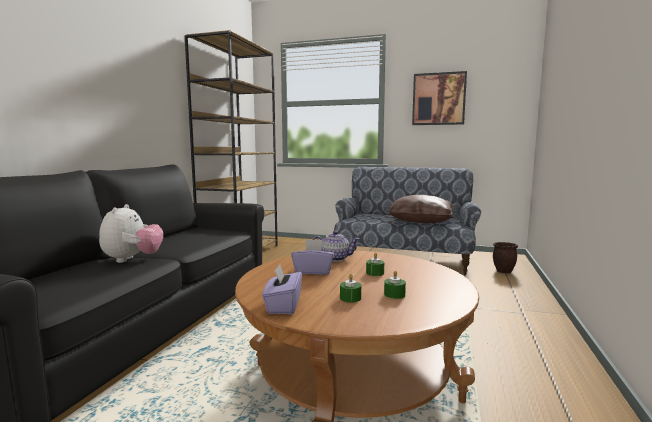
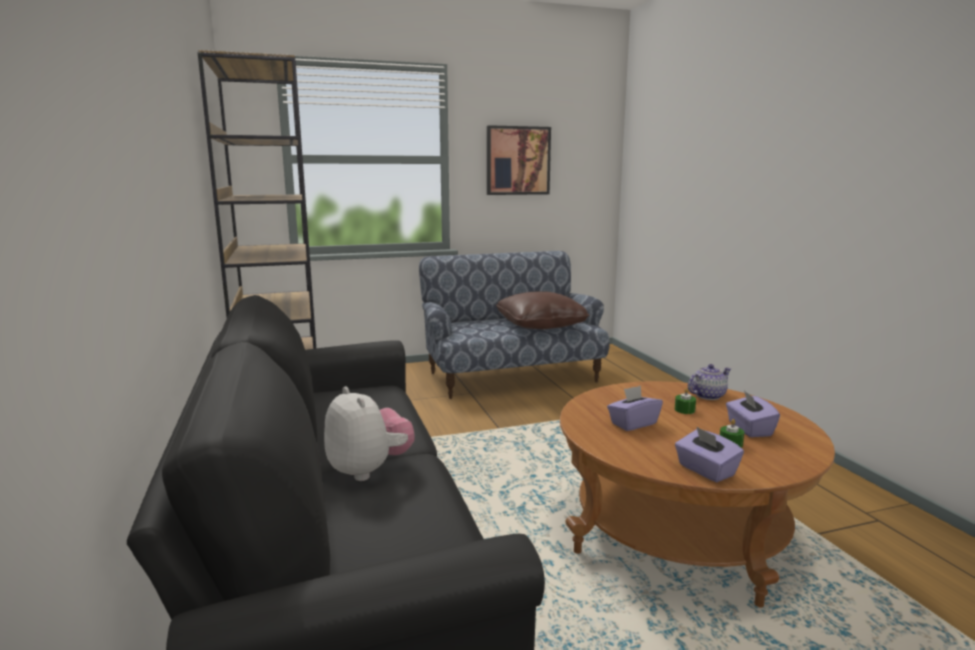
camera: 35 degrees left, 5 degrees up
teapot [313,231,359,262] -> teapot moved to [688,364,731,400]
green candle [384,271,406,299] -> purple tissue box [726,390,780,437]
brown planter [493,242,518,273] -> none

